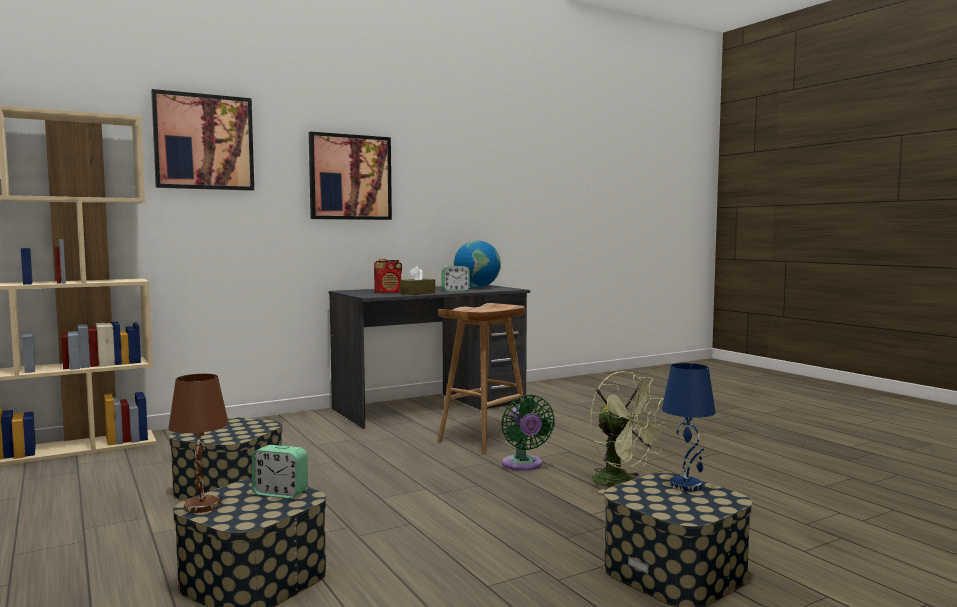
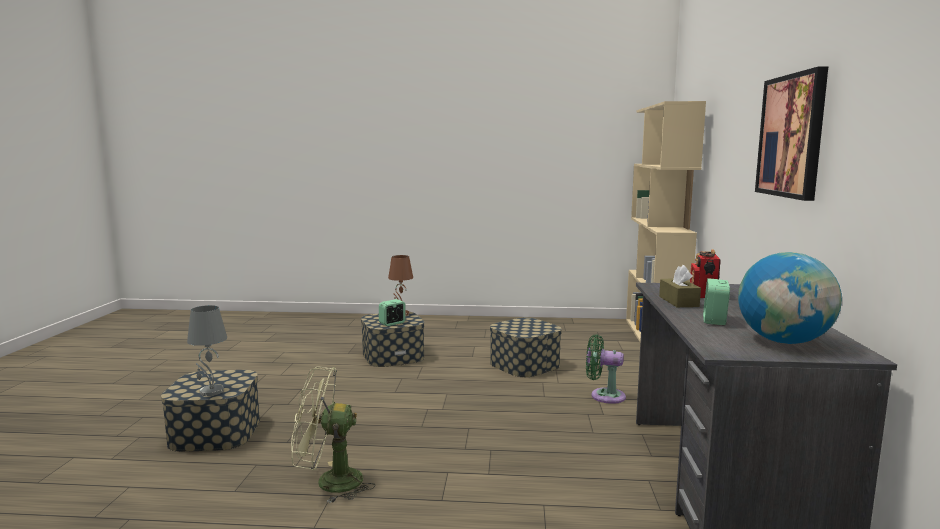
camera: 125 degrees right, 5 degrees up
picture [151,89,254,191] -> none
brown stool [438,303,530,454] -> none
green fan [501,395,555,471] -> green fan moved to [586,334,626,404]
blue table lamp [662,363,716,491] -> grey table lamp [187,305,227,396]

